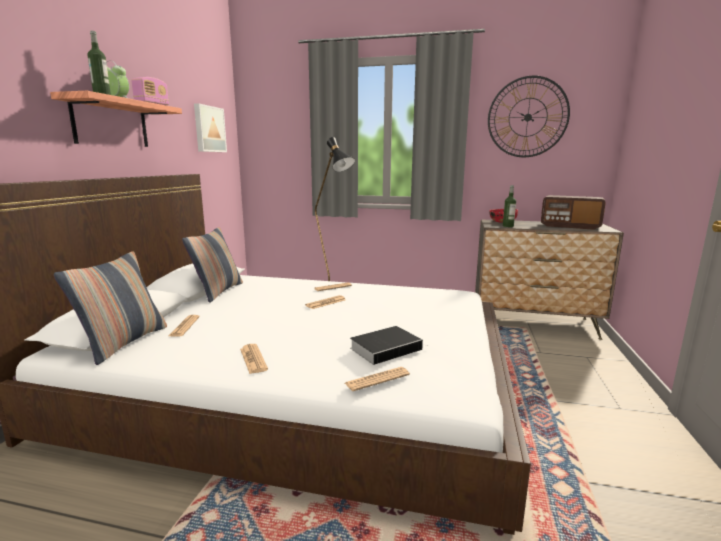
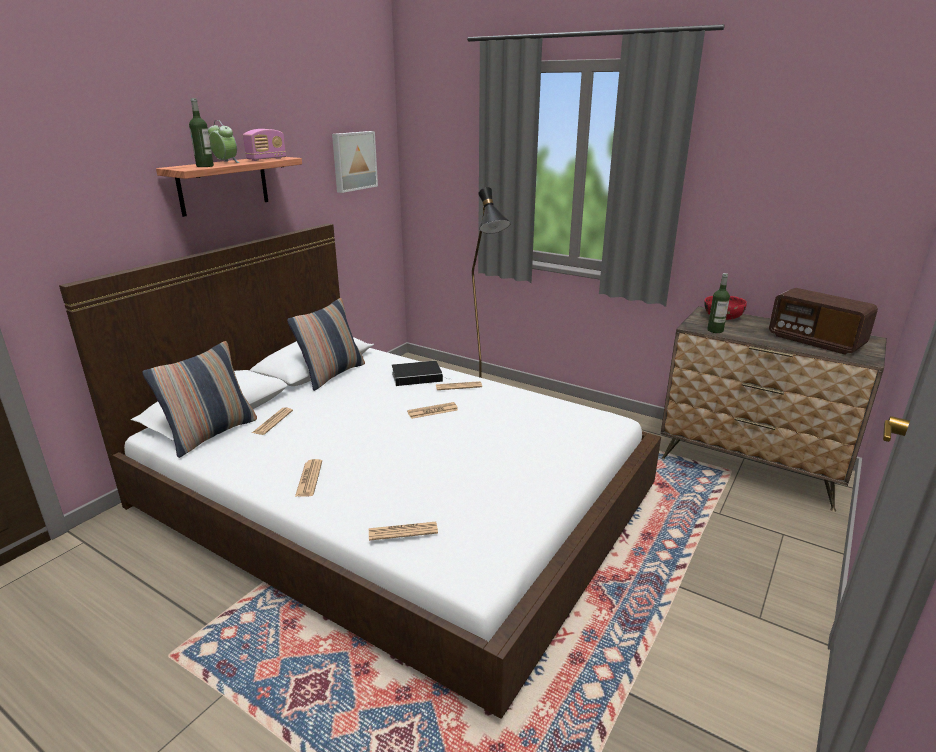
camera: 20 degrees right, 10 degrees up
book [350,326,425,365] -> book moved to [392,361,451,386]
wall clock [488,76,570,157] -> none

